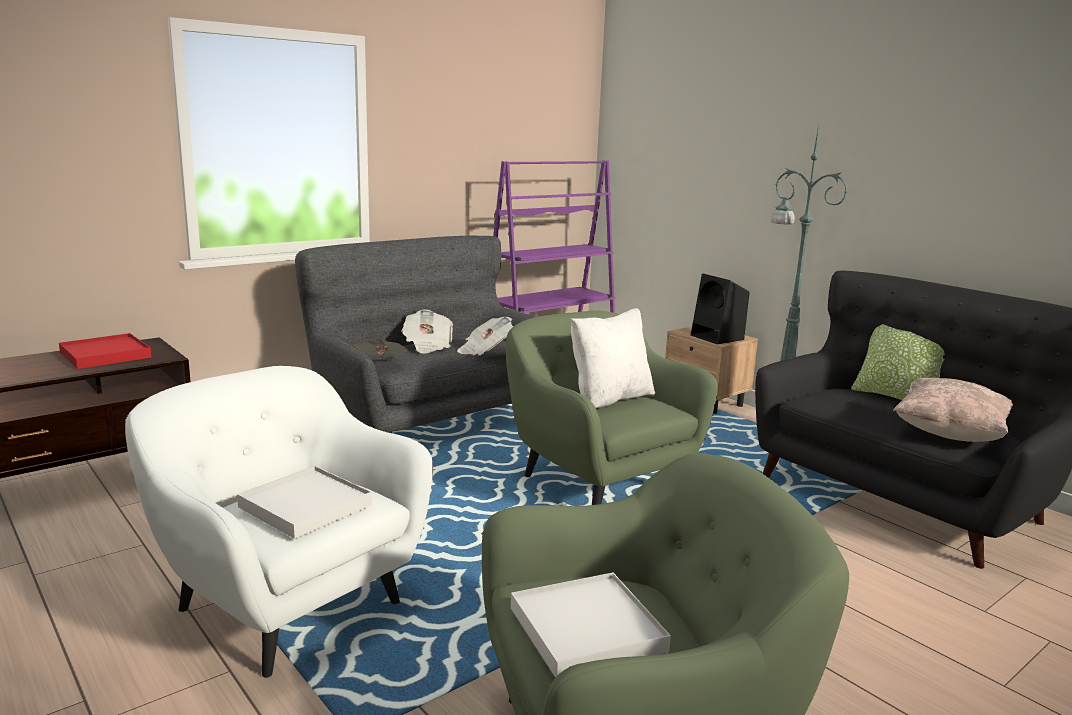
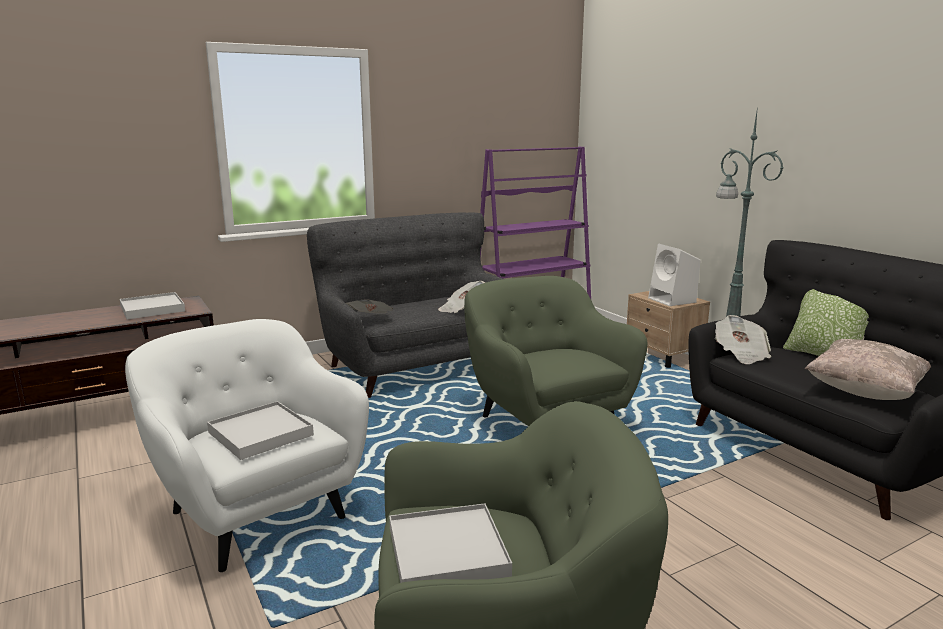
camera: 10 degrees right, 0 degrees up
red tray [59,333,152,369] -> white tray [120,292,185,319]
newspaper [401,309,453,353] -> newspaper moved to [715,315,771,364]
white pillow [571,308,655,408] -> none
black speaker [691,274,750,344] -> white speaker [648,244,701,306]

